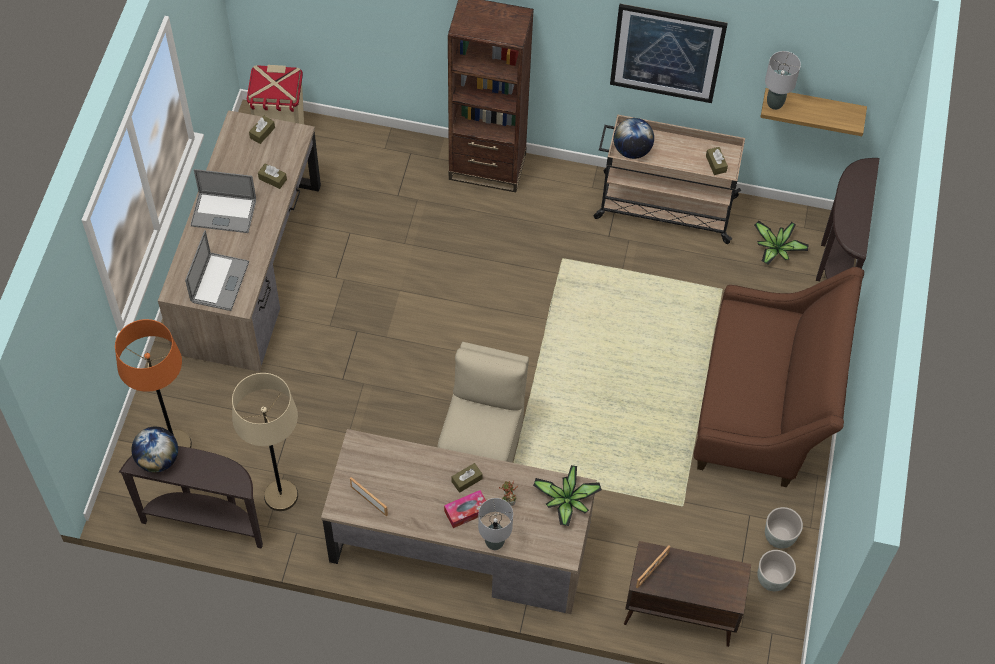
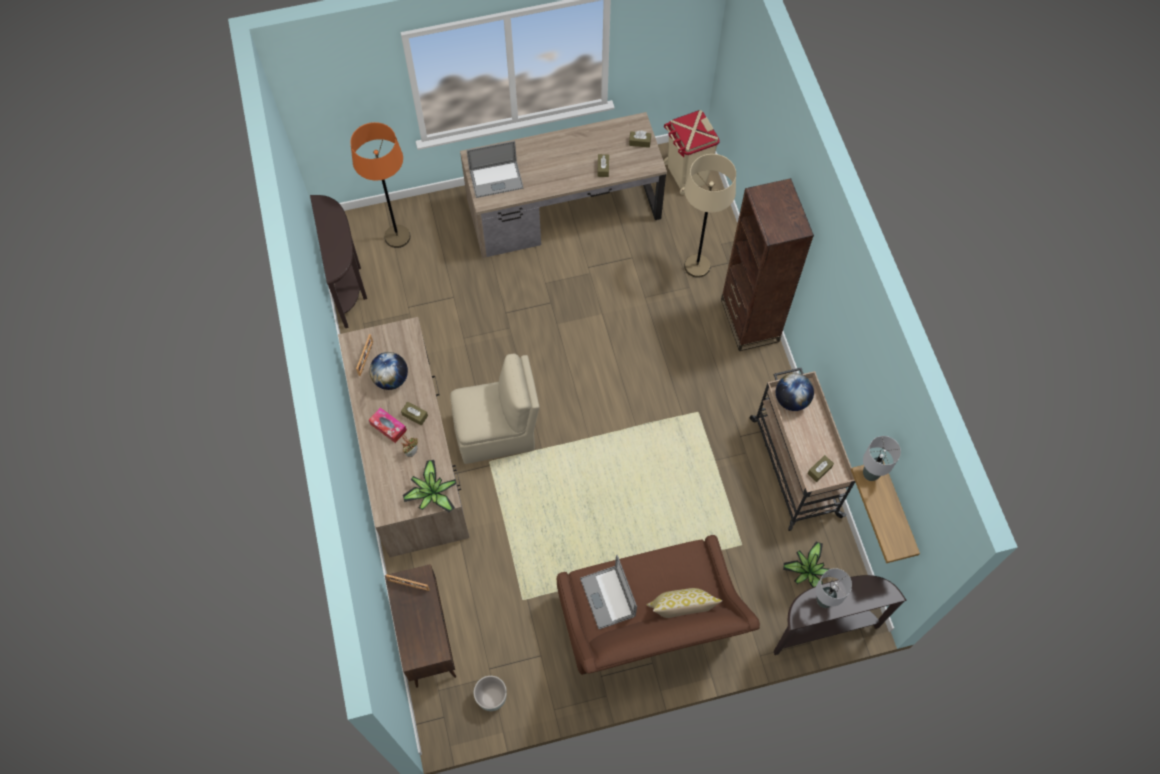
camera: 65 degrees right, 5 degrees up
globe [131,427,178,473] -> globe moved to [370,352,408,390]
laptop [191,169,256,233] -> laptop moved to [580,555,637,629]
beige floor lamp [232,373,298,511] -> beige floor lamp moved to [684,154,736,278]
grey table lamp [478,498,513,550] -> grey table lamp moved to [816,568,852,608]
picture [610,4,728,103] -> none
grey planter [765,507,803,549] -> none
none -> pillow [647,588,722,618]

